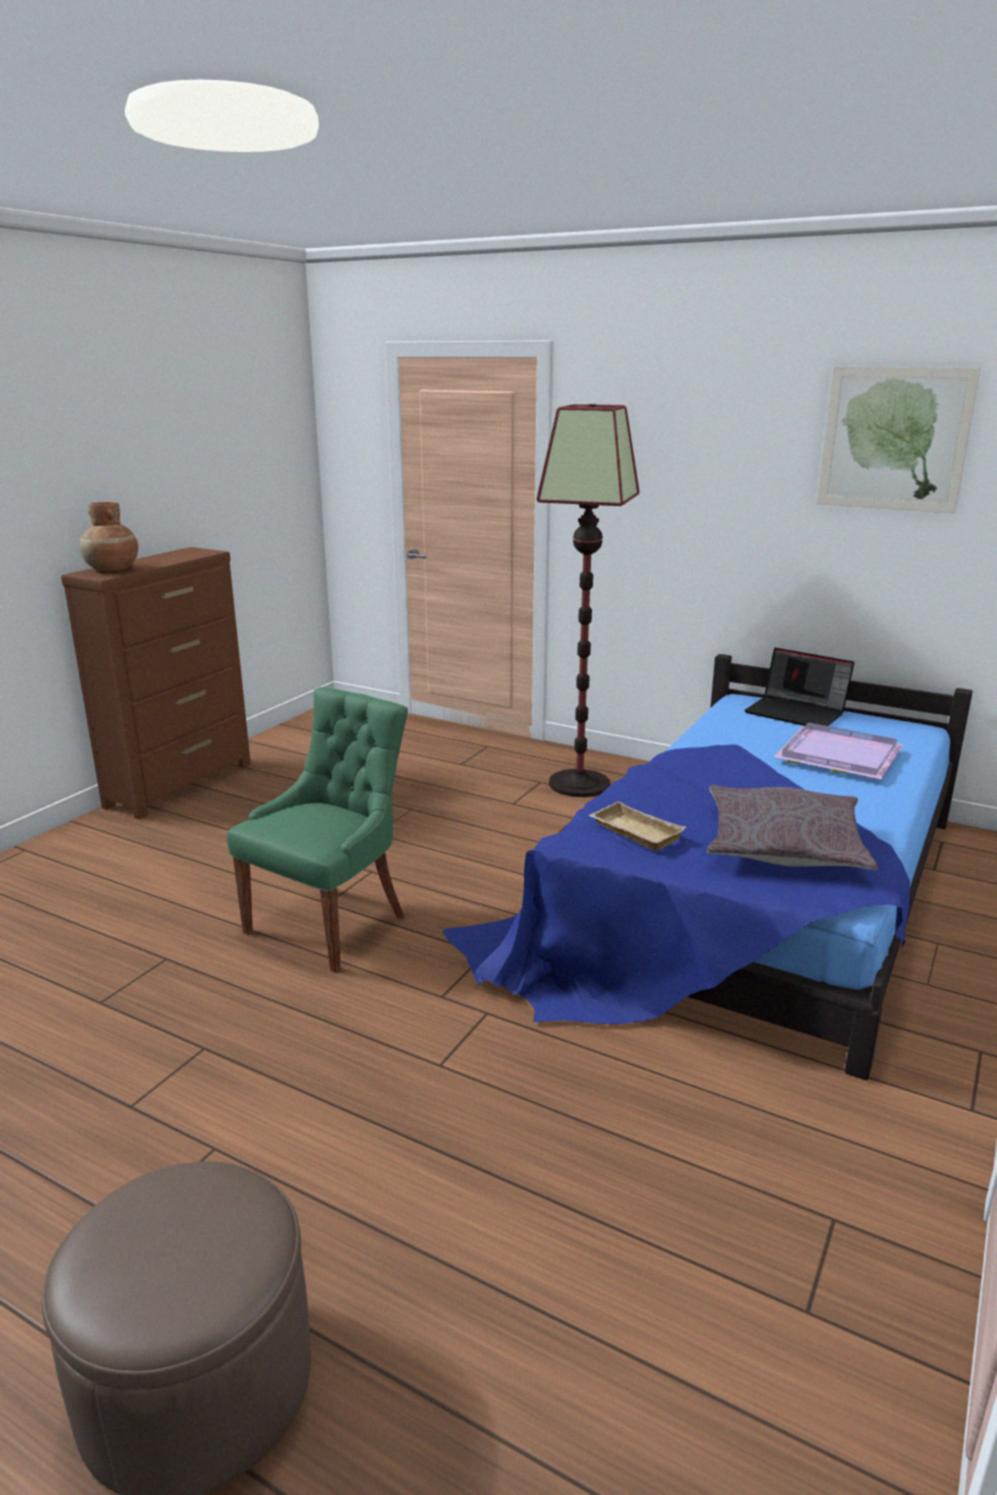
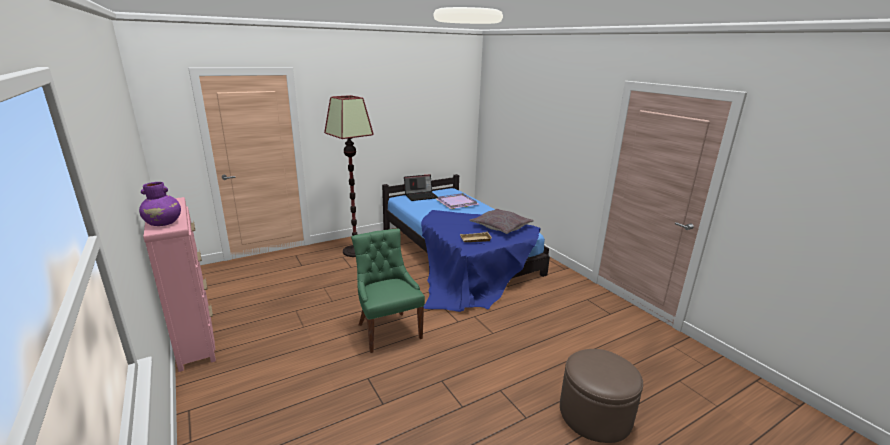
camera: 60 degrees left, 0 degrees up
brown dresser [61,547,251,820] -> pink dresser [143,197,216,372]
brown vase [79,502,138,571] -> purple vase [139,182,181,226]
picture [817,367,981,514] -> none

